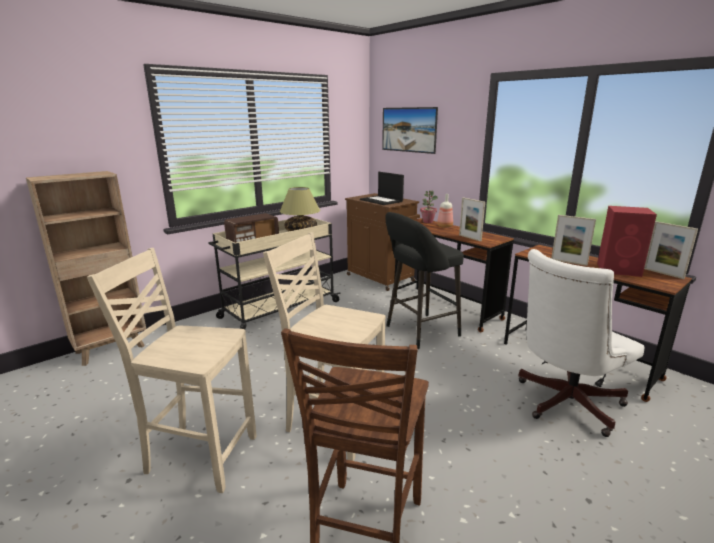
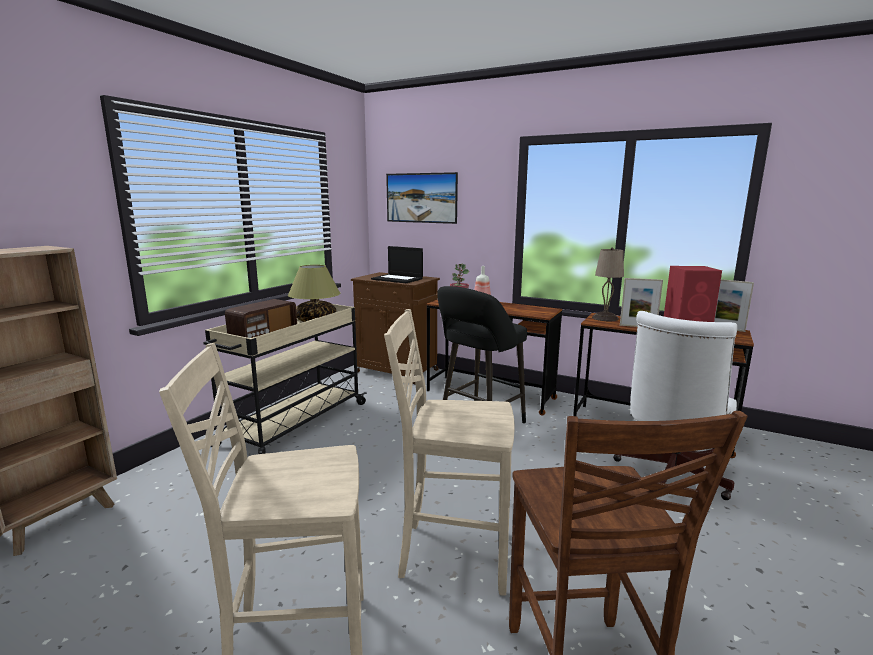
camera: 20 degrees left, 5 degrees down
picture frame [459,197,485,241] -> none
none -> beige table lamp [592,247,624,321]

